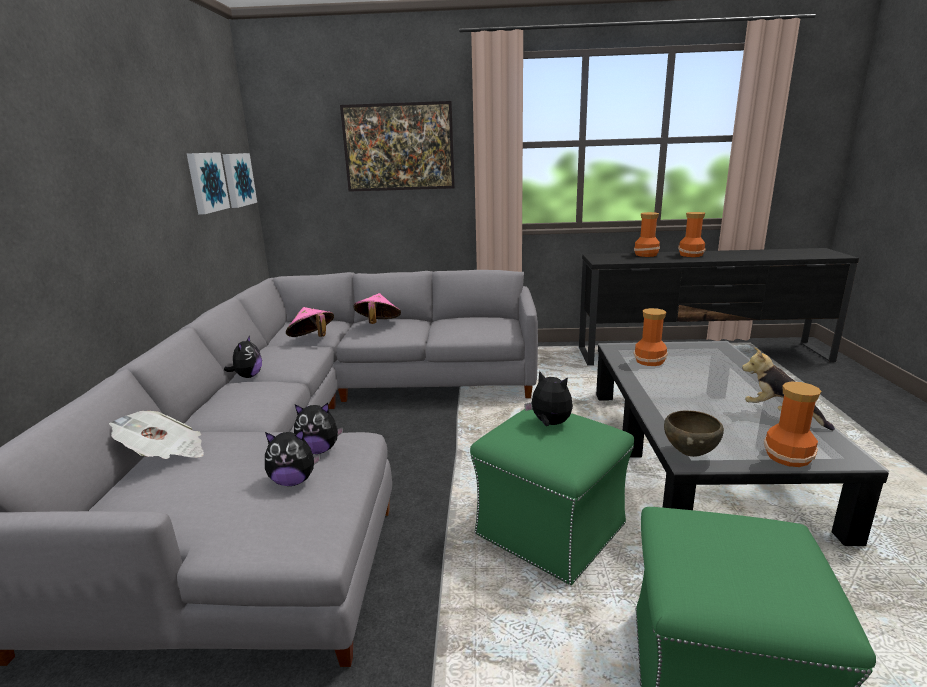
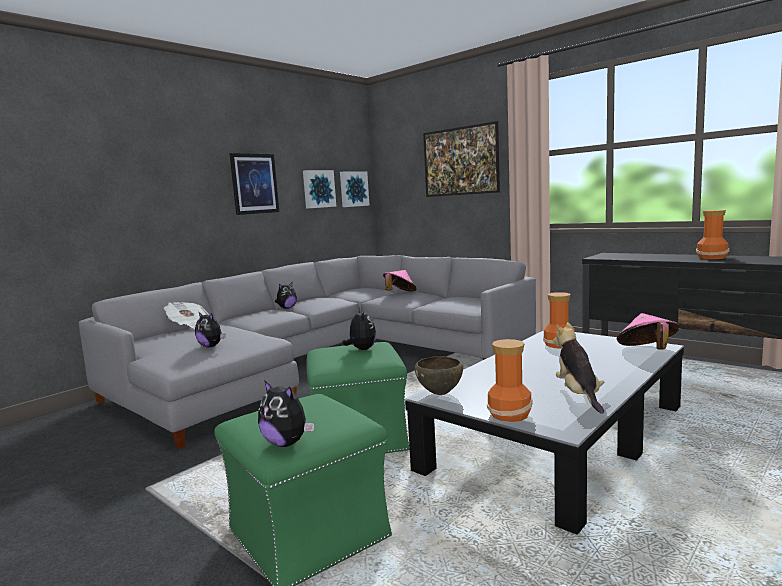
camera: 40 degrees right, 10 degrees down
pink hat [286,307,334,337] -> pink hat moved to [617,313,679,350]
plush toy [294,403,344,454] -> plush toy moved to [258,380,314,447]
vase [634,212,660,257] -> none
none -> picture [229,153,279,215]

